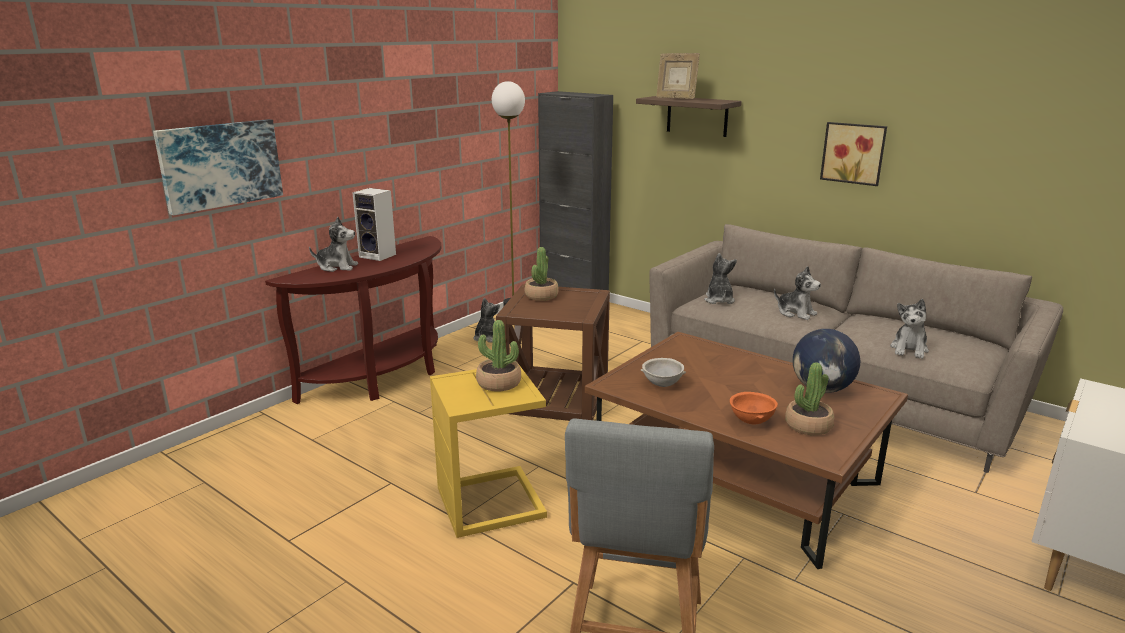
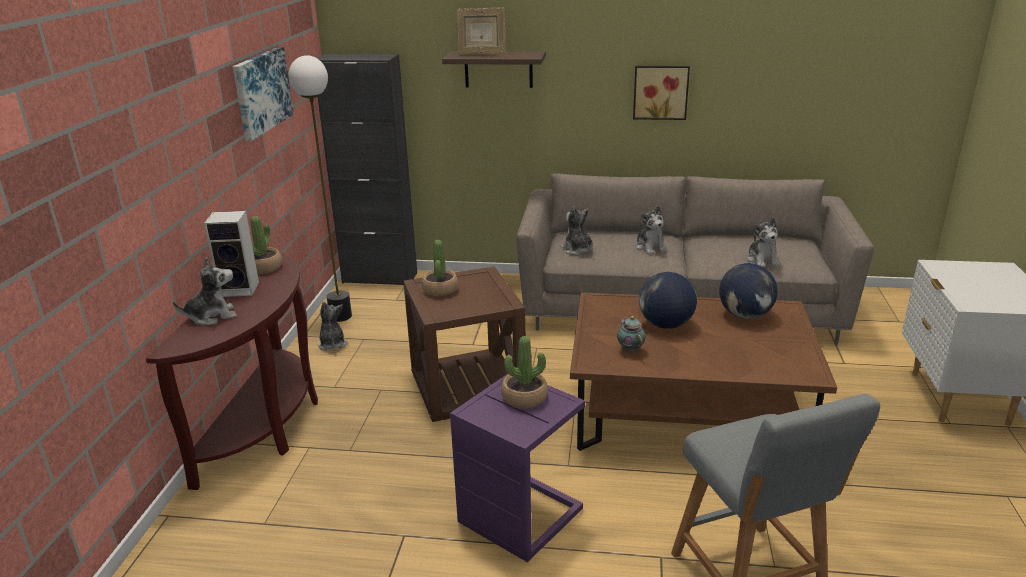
camera: 30 degrees left, 5 degrees up
picture [153,119,283,215] -> picture moved to [233,47,294,141]
yellow side table [430,365,547,538] -> purple side table [450,374,585,562]
grey bowl [641,358,686,387] -> teapot [617,316,646,353]
orange bowl [730,392,778,424] -> none
plush toy [774,266,821,320] -> plush toy turned 60 degrees clockwise [636,206,667,255]
potted plant [785,362,834,435] -> potted plant moved to [250,216,282,274]
none -> globe [639,272,697,329]

